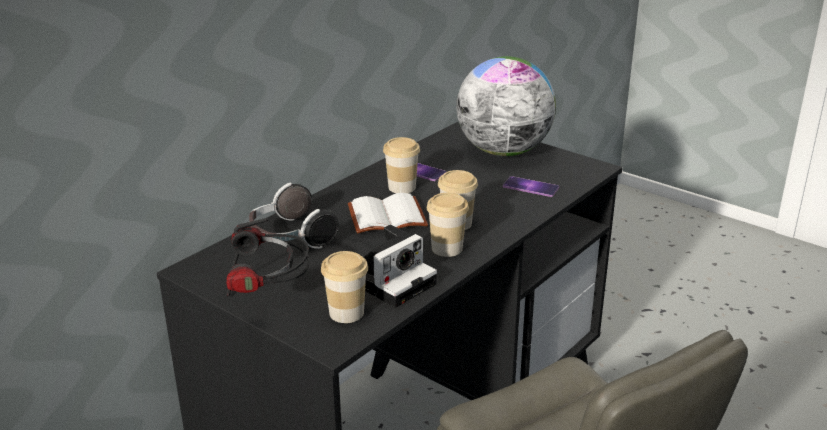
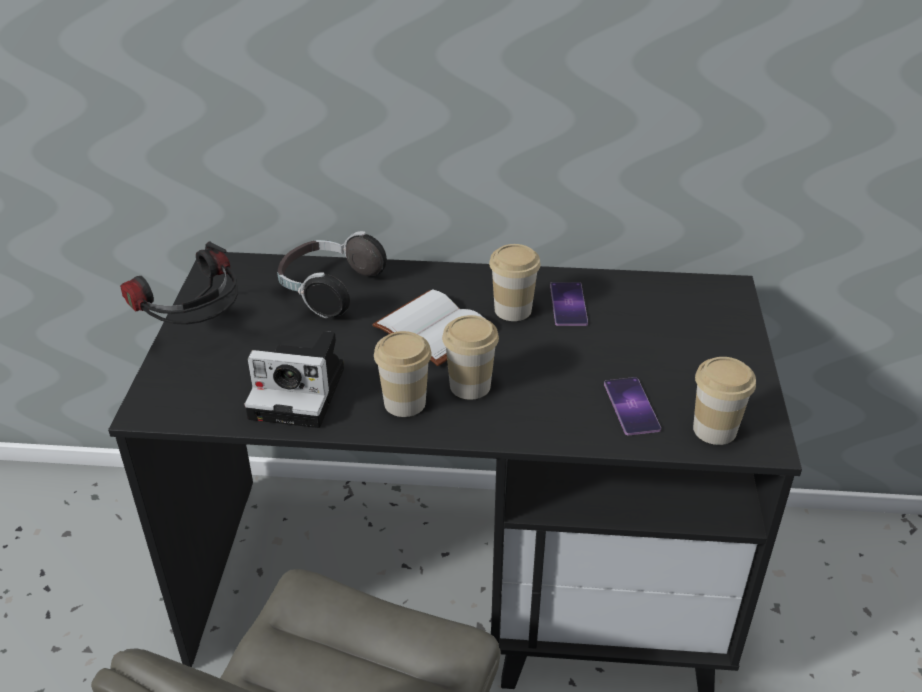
camera: 55 degrees right, 10 degrees up
cup [321,251,368,323] -> cup moved to [693,357,756,445]
globe [456,56,556,156] -> none

